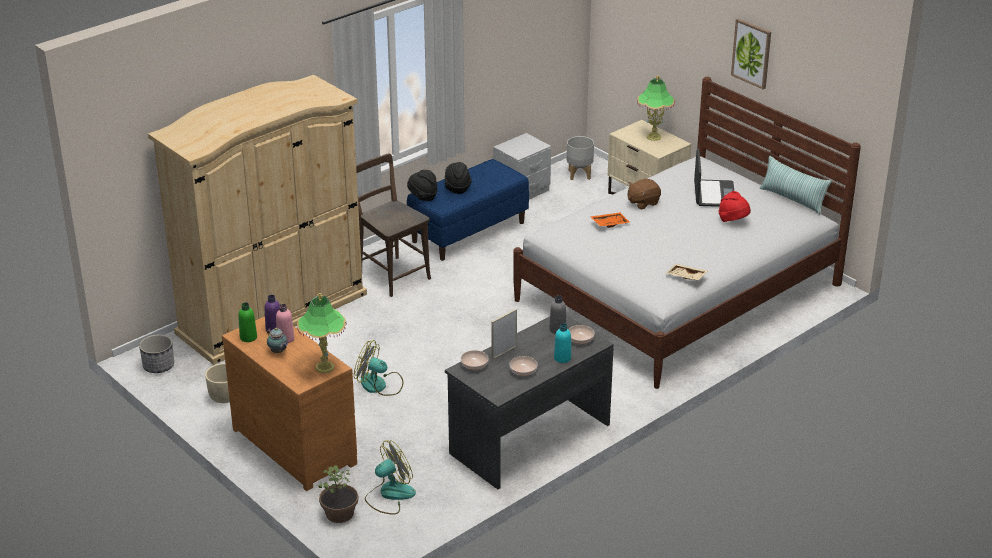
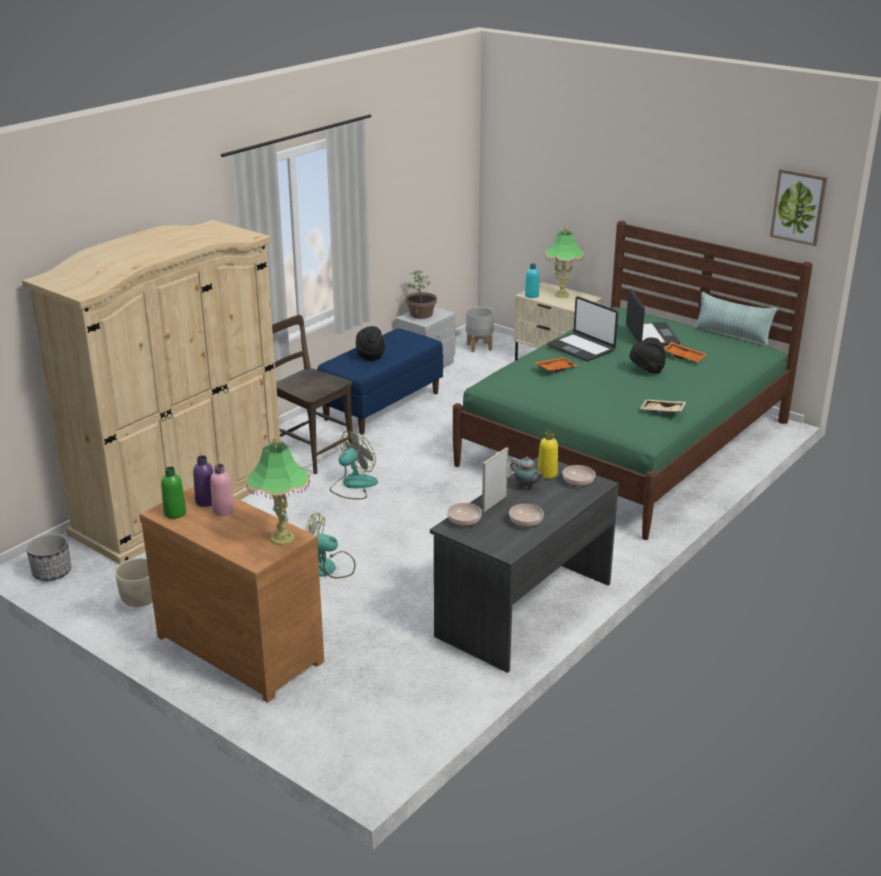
camera: 10 degrees left, 5 degrees down
teapot [267,328,288,353] -> teapot moved to [510,457,545,487]
potted plant [319,465,358,523] -> potted plant moved to [406,271,437,319]
fan [365,440,416,515] -> fan moved to [330,430,378,499]
black hat [407,170,438,201] -> black hat moved to [630,337,665,374]
white bed [513,77,861,389] -> green bed [453,221,812,540]
grey bottle [549,295,566,334] -> yellow bottle [537,431,558,479]
turquoise bottle [554,323,571,363] -> turquoise bottle moved to [525,263,539,298]
brown plush toy [628,179,661,209] -> laptop [547,296,618,361]
red hat [719,191,751,222] -> orange tray [664,342,706,363]
picture [731,18,771,89] -> picture moved to [770,169,827,246]

